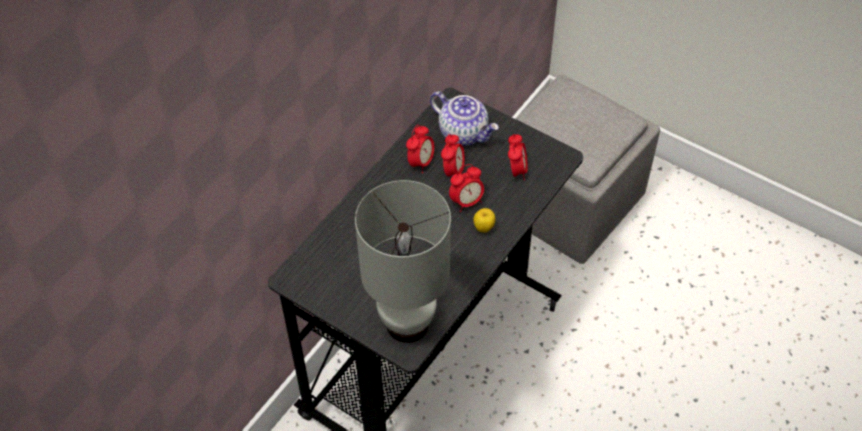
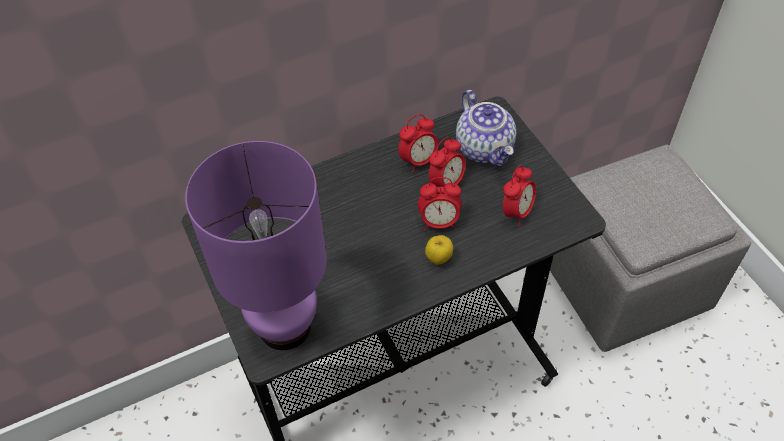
camera: 30 degrees right, 0 degrees up
grey table lamp [355,180,451,343] -> purple table lamp [185,141,327,350]

